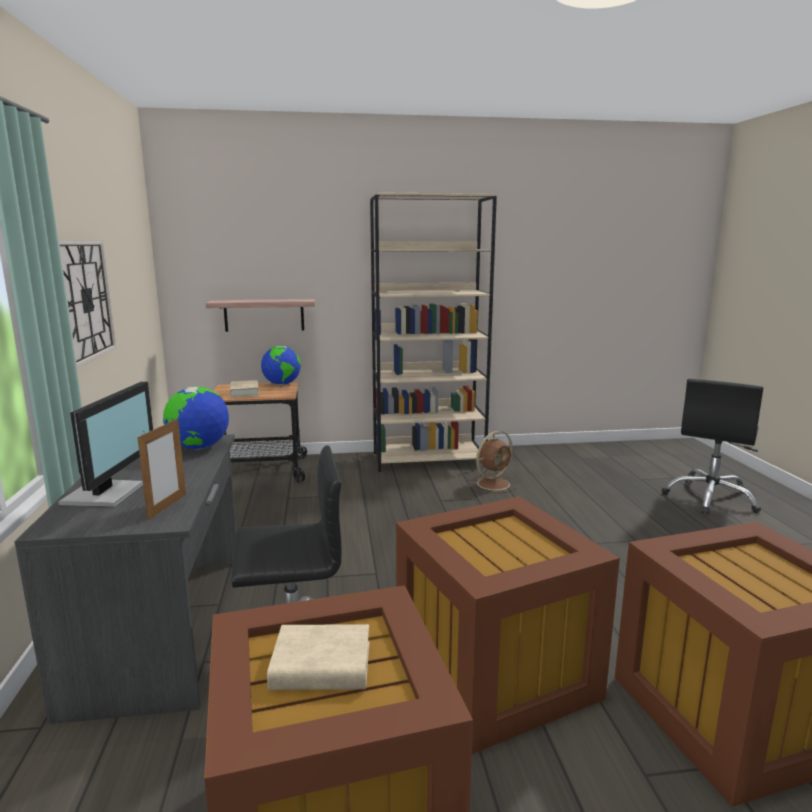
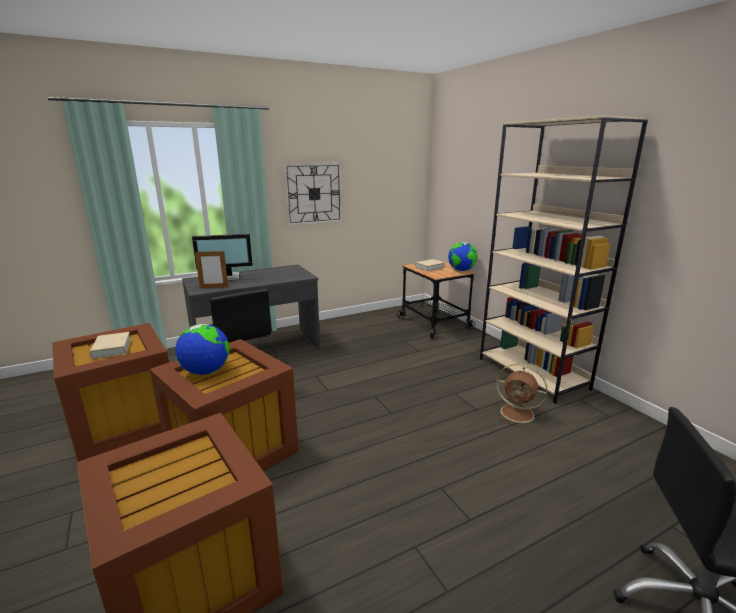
camera: 70 degrees right, 5 degrees up
globe [163,386,229,450] -> globe moved to [175,324,229,375]
shelf [205,299,315,332] -> none

